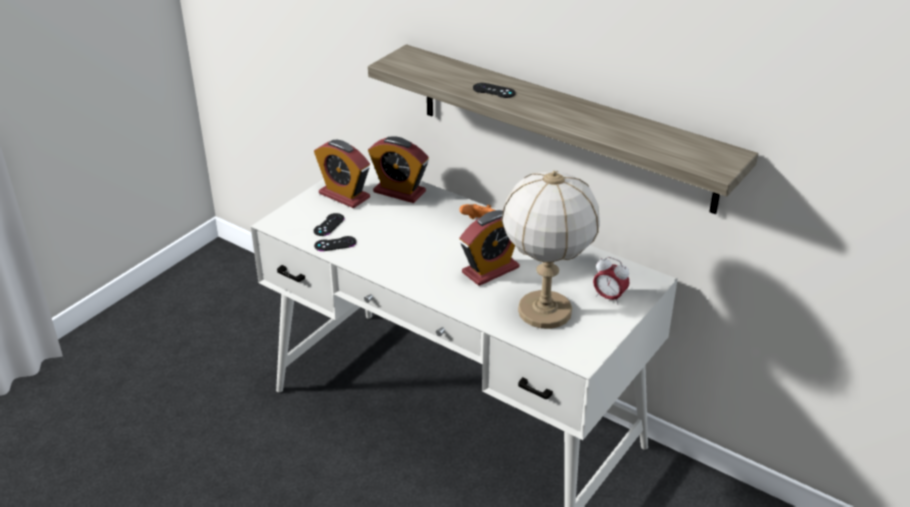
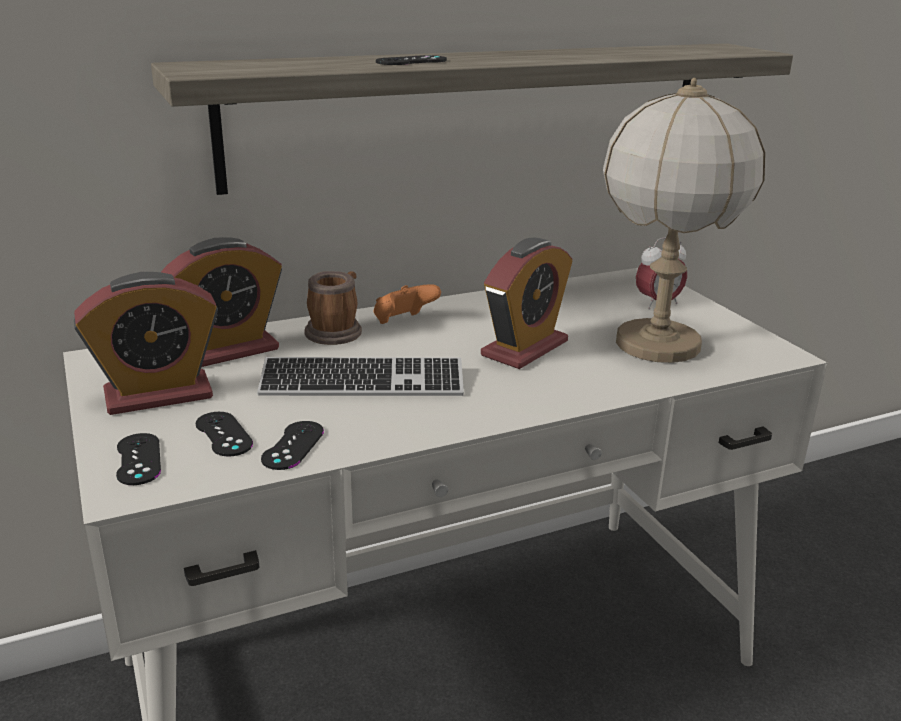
camera: 60 degrees left, 10 degrees down
alarm clock [460,210,519,286] -> alarm clock turned 45 degrees clockwise [481,237,573,369]
none -> black game controller [116,433,161,485]
none -> keyboard [257,357,464,396]
none -> mug [304,271,362,345]

